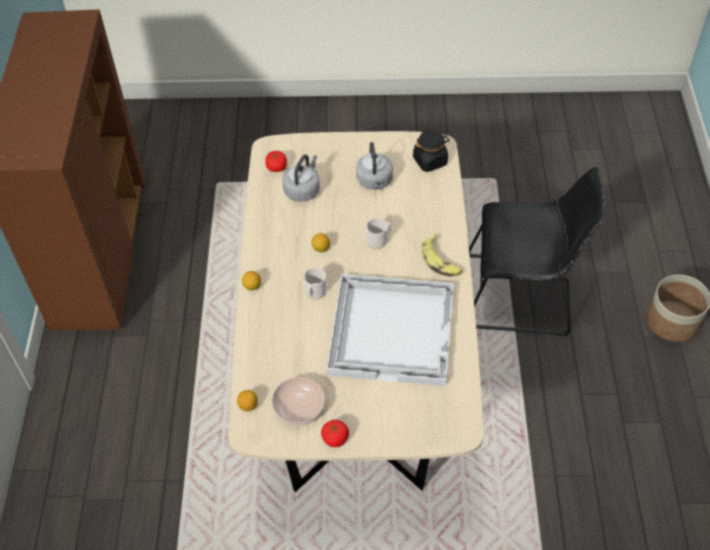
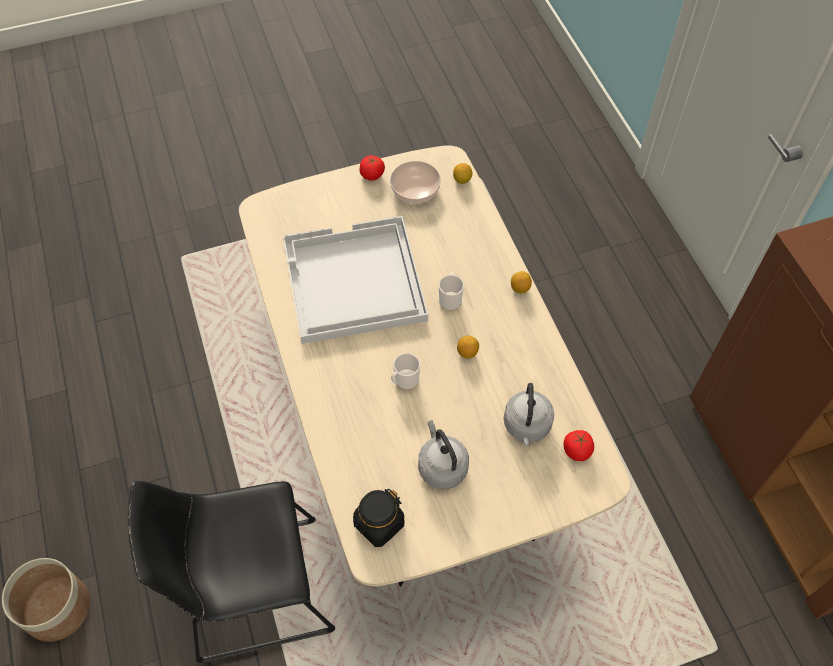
camera: 160 degrees right, 5 degrees up
banana [422,234,462,276] -> none

